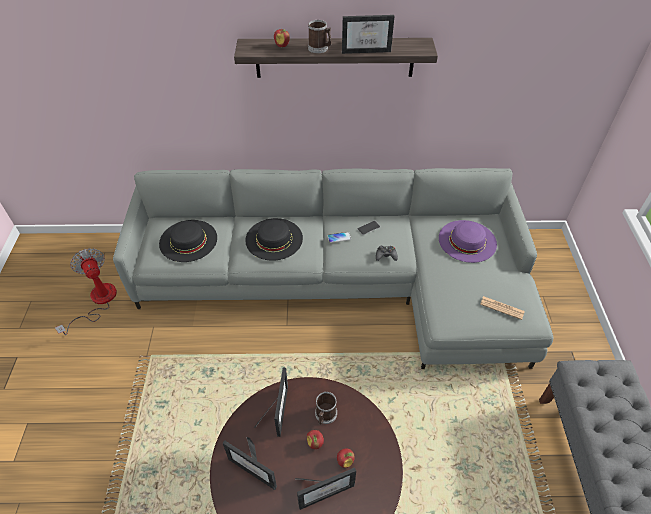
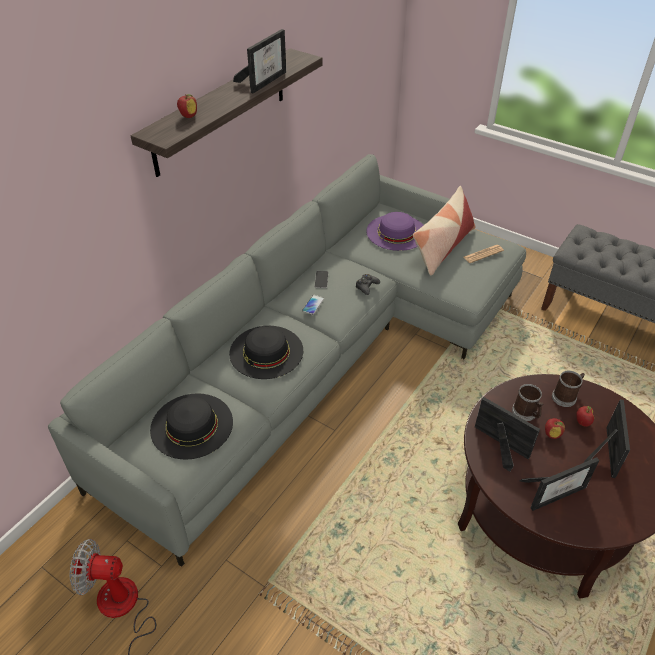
camera: 55 degrees left, 5 degrees down
mug [308,20,332,53] -> mug moved to [552,370,585,407]
none -> pillow [413,186,476,275]

